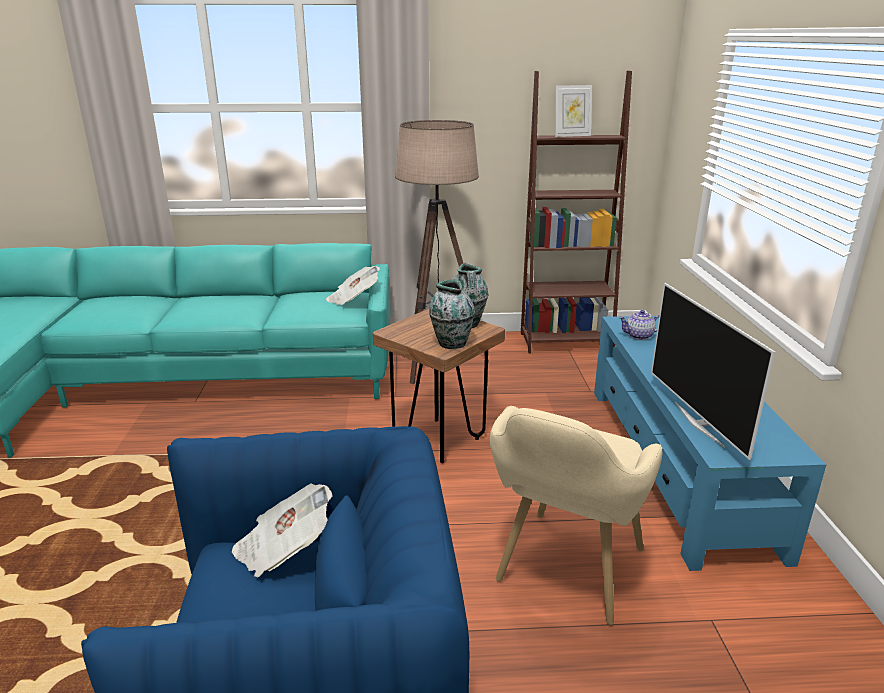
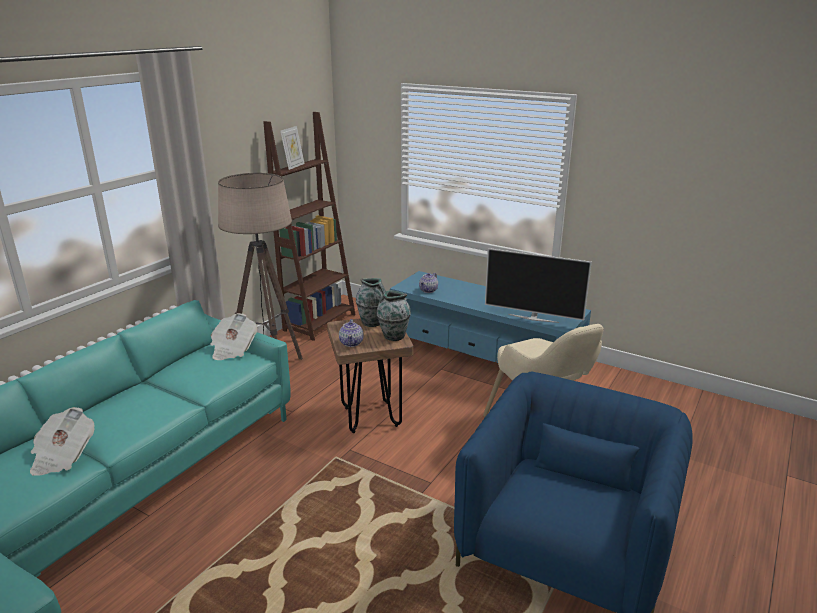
camera: 55 degrees left, 0 degrees up
newspaper [232,484,333,578] -> newspaper moved to [30,407,95,476]
none -> teapot [339,319,364,347]

